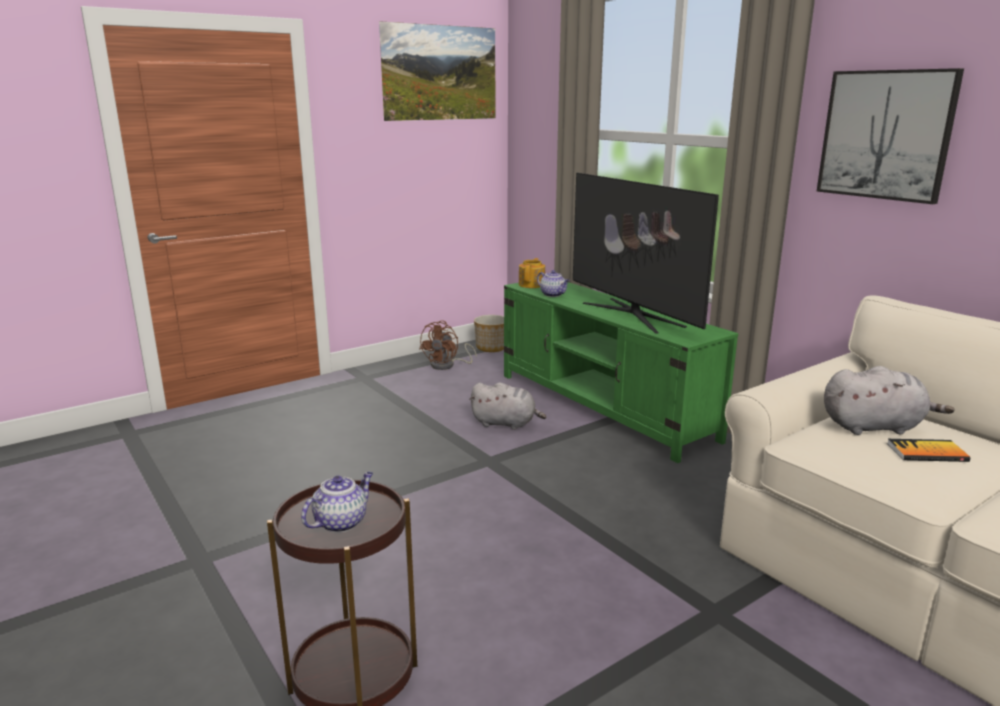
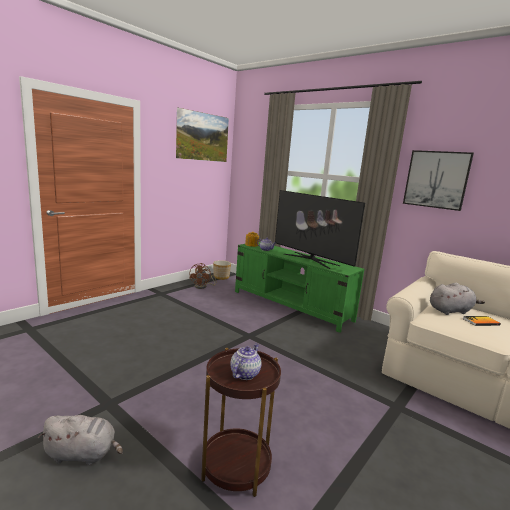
camera: 15 degrees left, 5 degrees down
grey plush toy [469,383,546,430] -> grey plush toy moved to [38,415,123,465]

